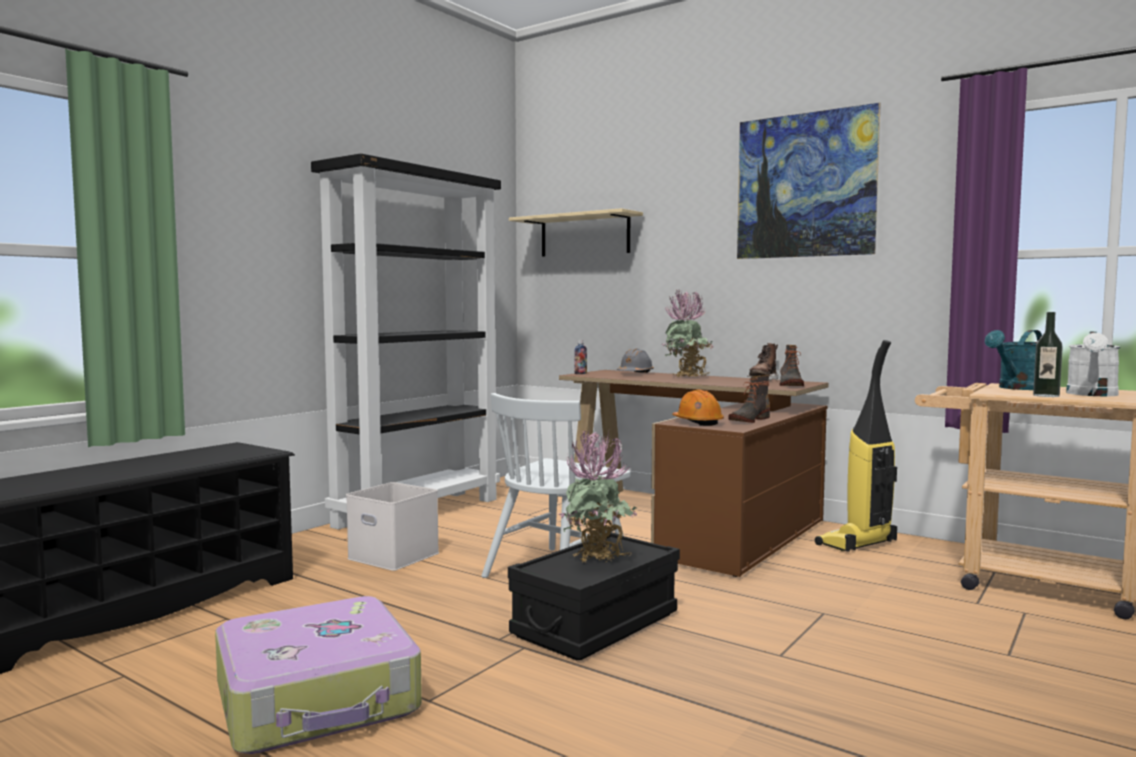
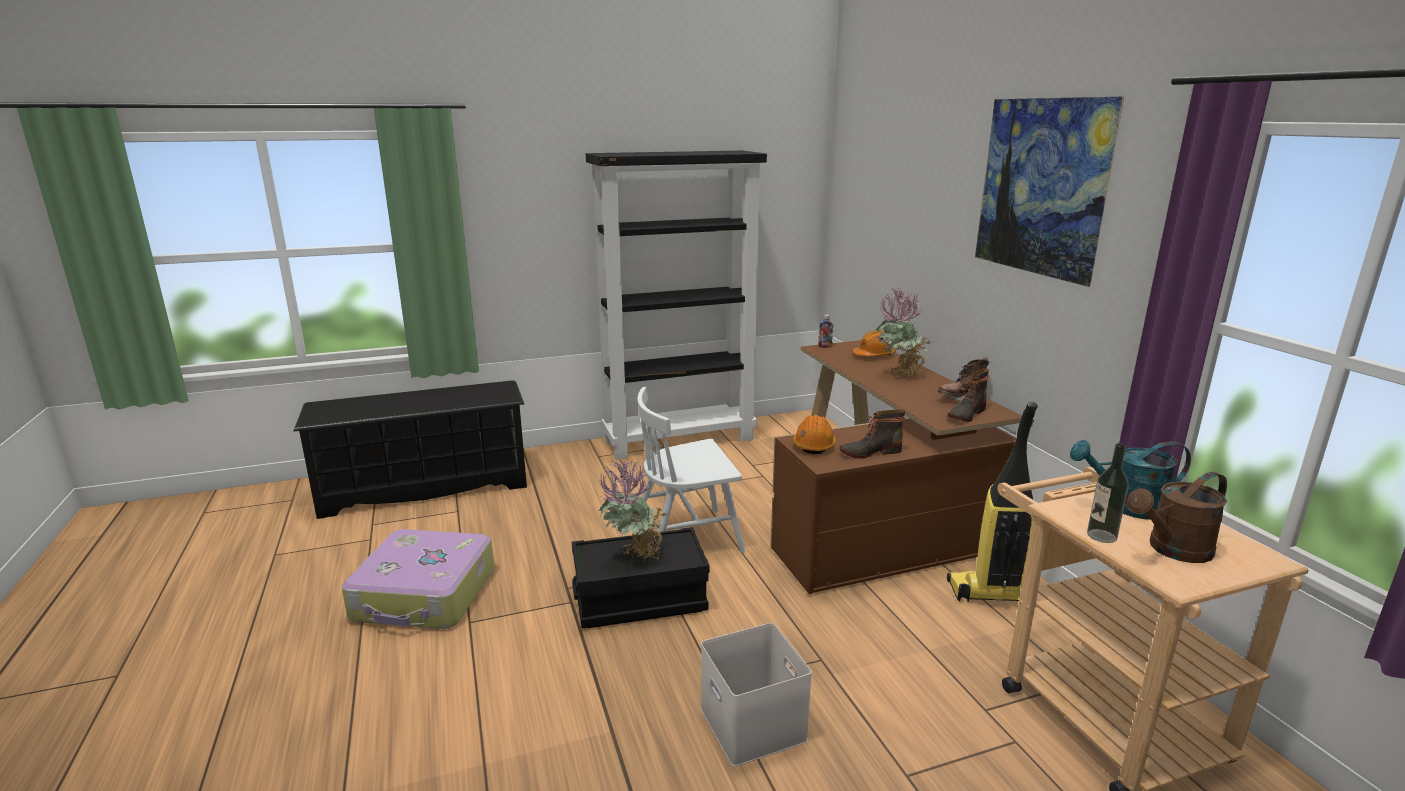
camera: 35 degrees right, 15 degrees up
white storage box [346,482,439,571] -> white storage box moved to [701,623,812,766]
beige shelf [509,208,643,257] -> none
grey hard hat [617,348,654,373] -> orange hard hat [853,331,896,356]
white watering can [1066,332,1120,396] -> brown watering can [1127,472,1227,563]

